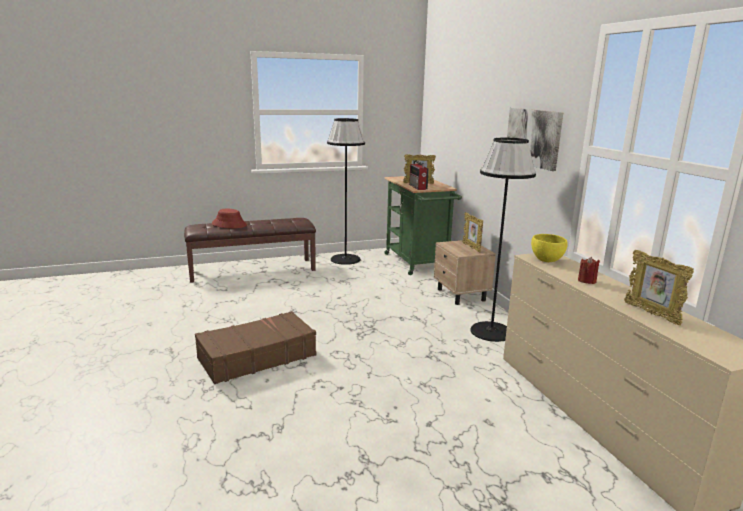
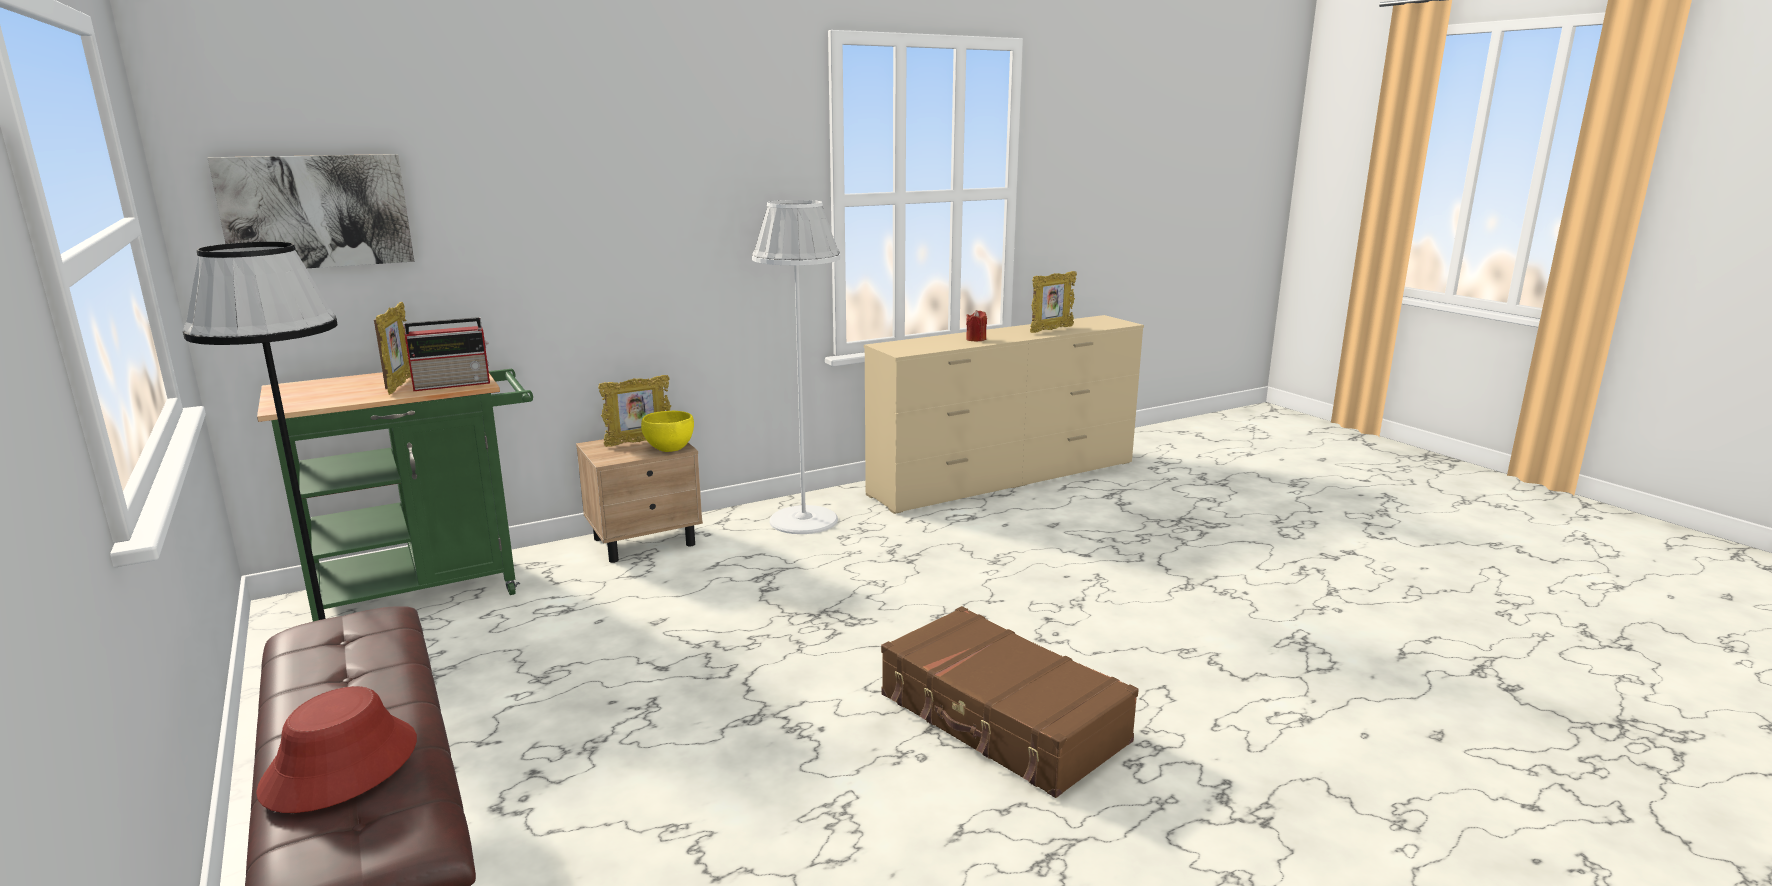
camera: 100 degrees left, 0 degrees up
black floor lamp [470,138,536,342] -> white floor lamp [752,200,840,534]
picture [507,108,563,171] -> picture moved to [208,154,414,268]
yellow bowl [531,234,567,262] -> yellow bowl moved to [641,411,694,452]

